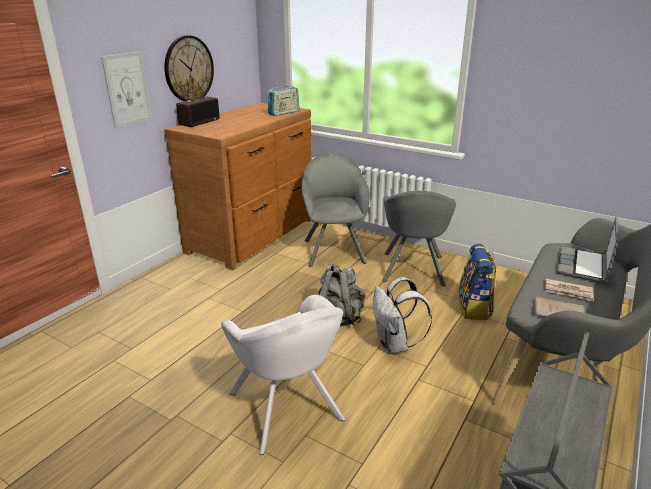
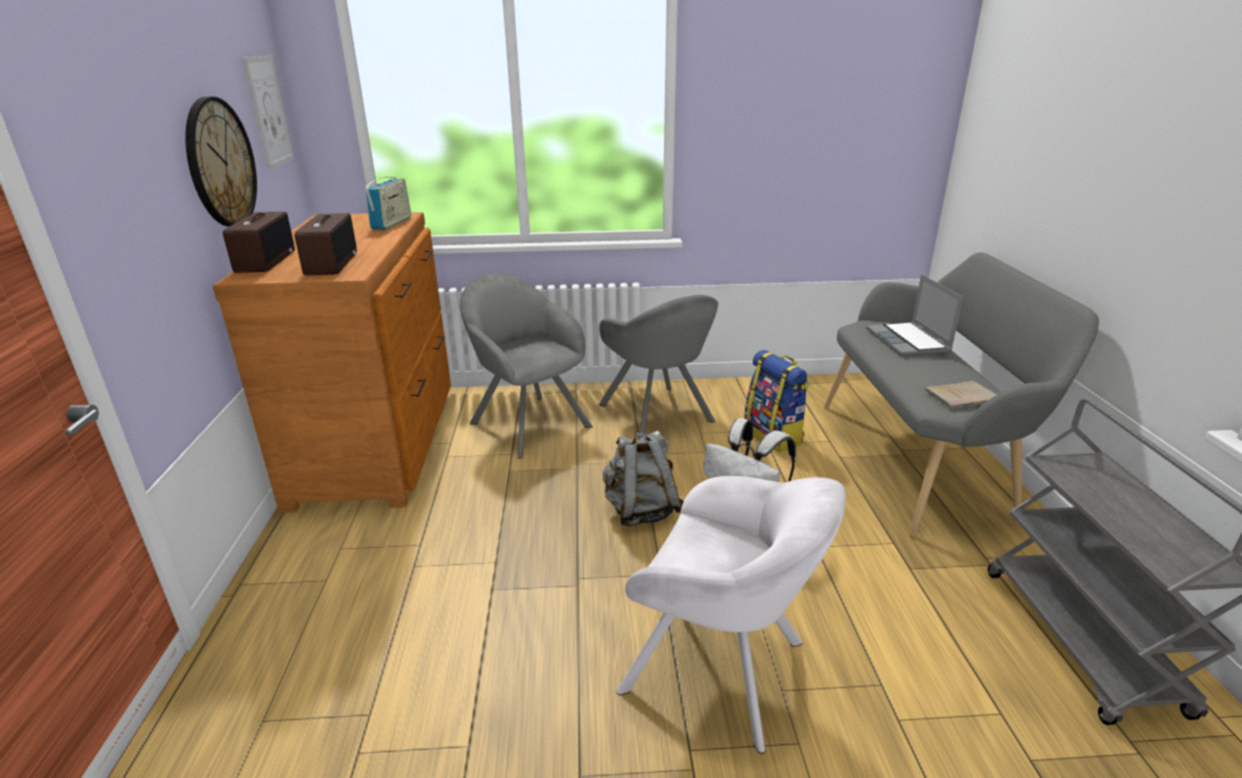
camera: 35 degrees left, 0 degrees up
picture [101,52,152,128] -> picture moved to [242,56,294,170]
newspaper [545,278,594,302] -> none
none -> radio [294,213,357,275]

